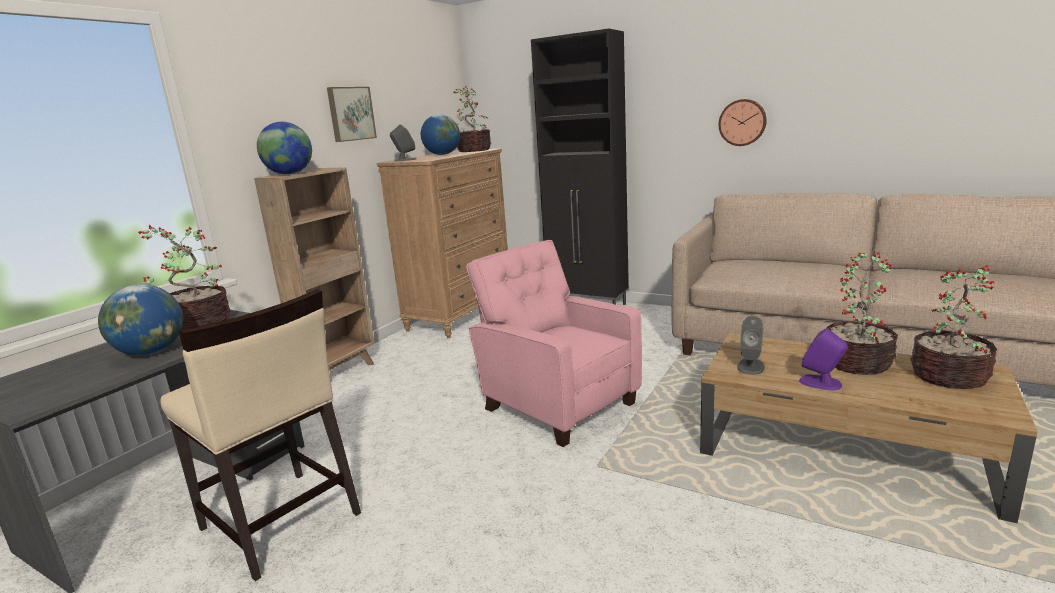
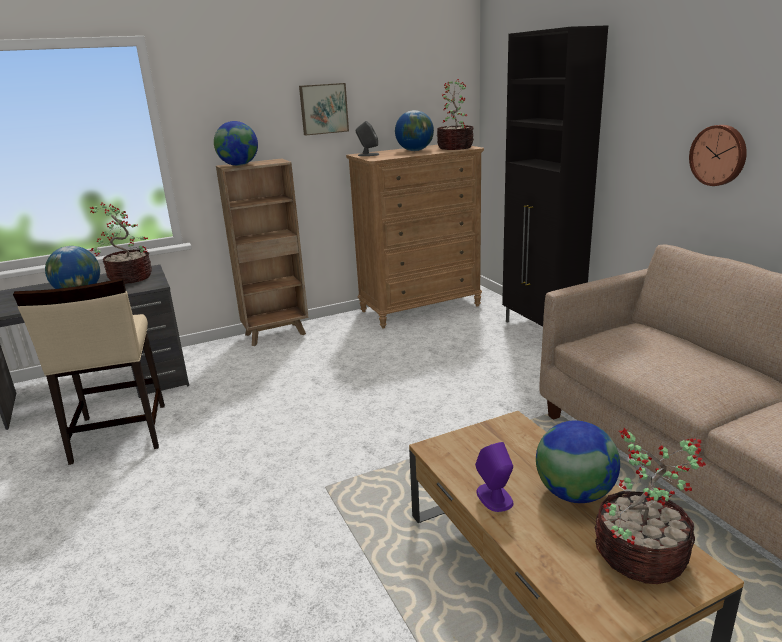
camera: 35 degrees right, 5 degrees up
pink armchair [466,240,642,447] -> none
grey speaker [738,316,764,375] -> none
potted plant [826,252,898,375] -> globe [536,420,620,503]

